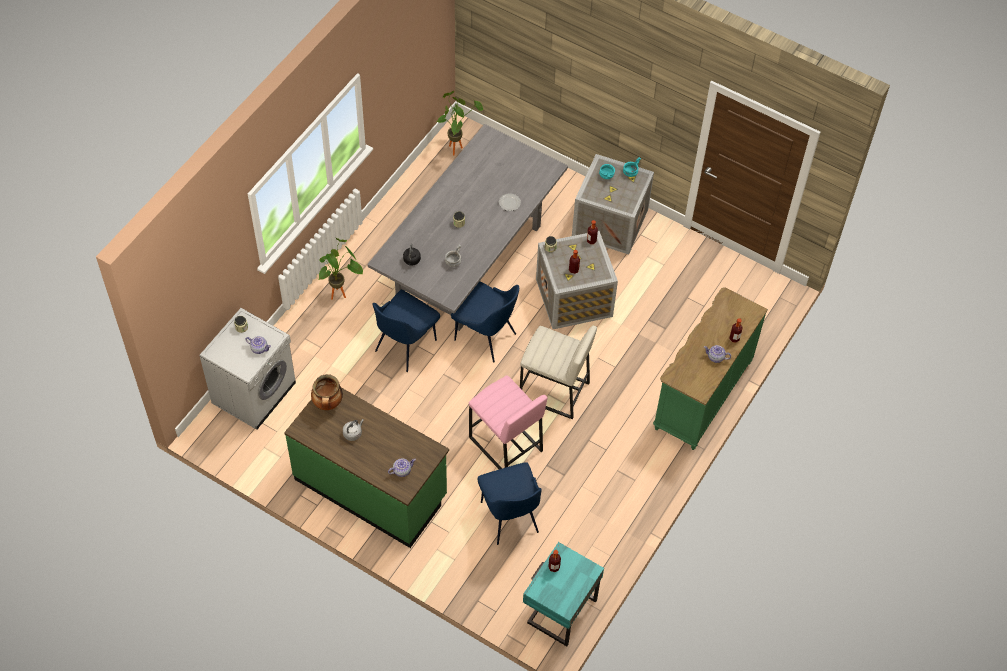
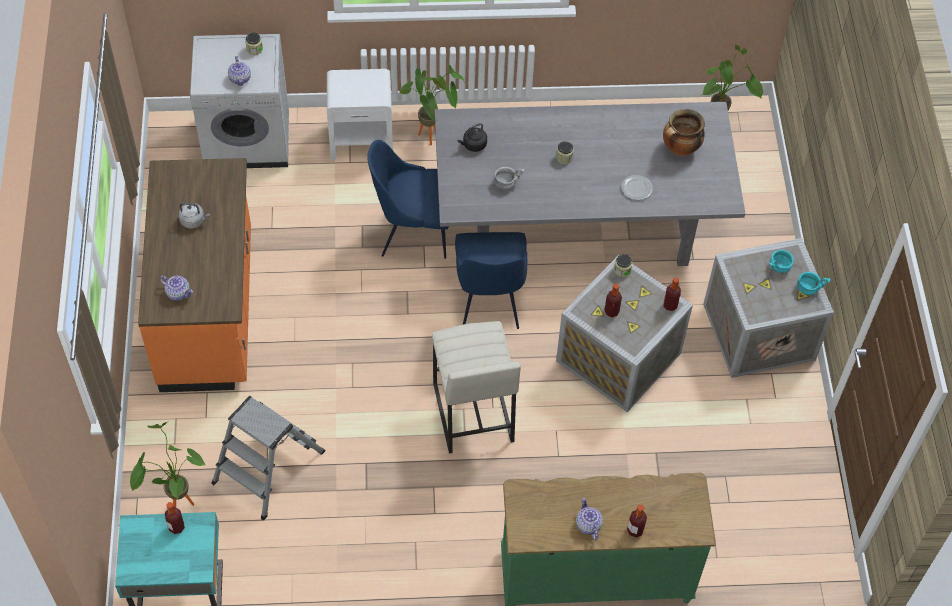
camera: 55 degrees right, 0 degrees up
green counter [284,388,449,548] -> orange counter [138,158,251,392]
cooking pot [311,374,343,410] -> cooking pot moved to [663,109,705,156]
pink stool [469,376,548,469] -> none
blue chair [478,462,542,545] -> grey step ladder [211,395,326,520]
none -> potted plant [130,422,207,507]
none -> white nightstand [327,69,393,160]

